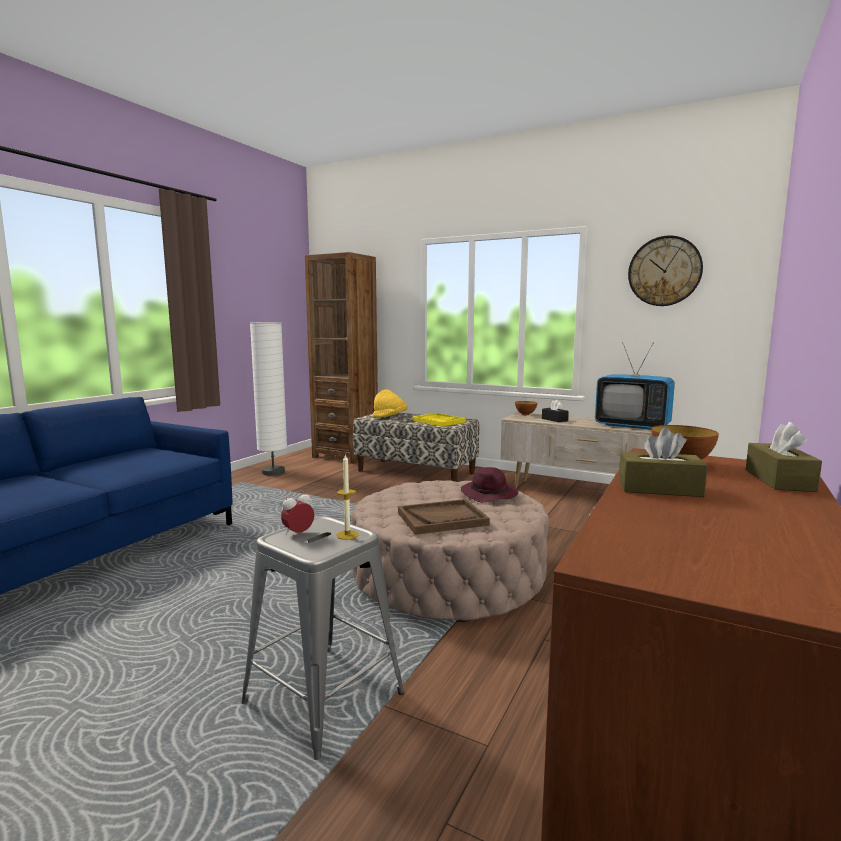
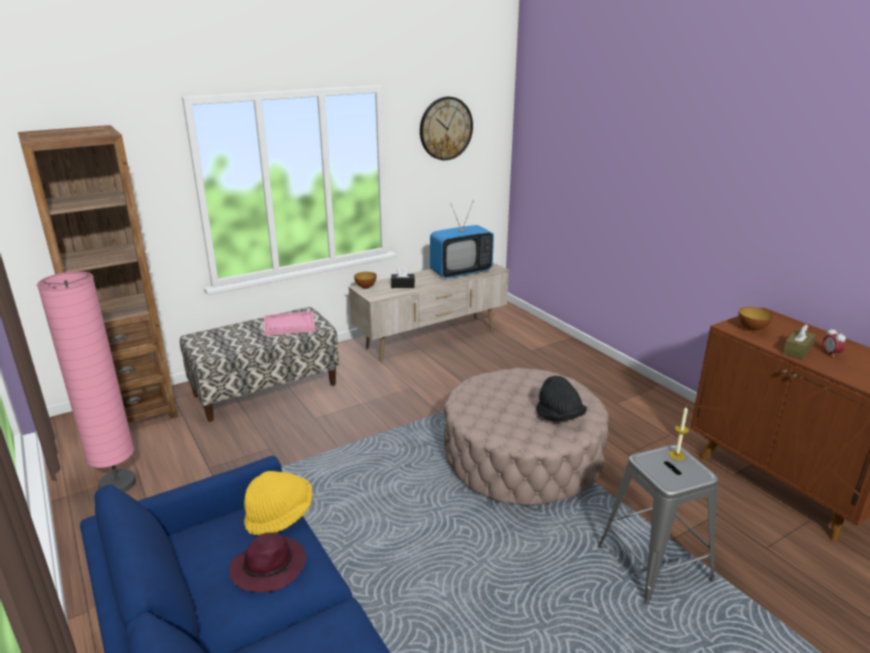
camera: 60 degrees left, 15 degrees up
white floor lamp [250,322,287,475] -> pink floor lamp [37,271,136,492]
alarm clock [281,490,314,535] -> alarm clock moved to [823,327,846,358]
yellow hat [373,389,408,418] -> yellow hat moved to [244,471,313,535]
brown tray [398,499,490,535] -> black hat [536,376,587,421]
yellow tray [413,413,466,427] -> pink tray [264,311,315,336]
purple hat [461,467,518,502] -> purple hat moved to [229,532,306,592]
brown tissue box [746,422,822,492] -> none

